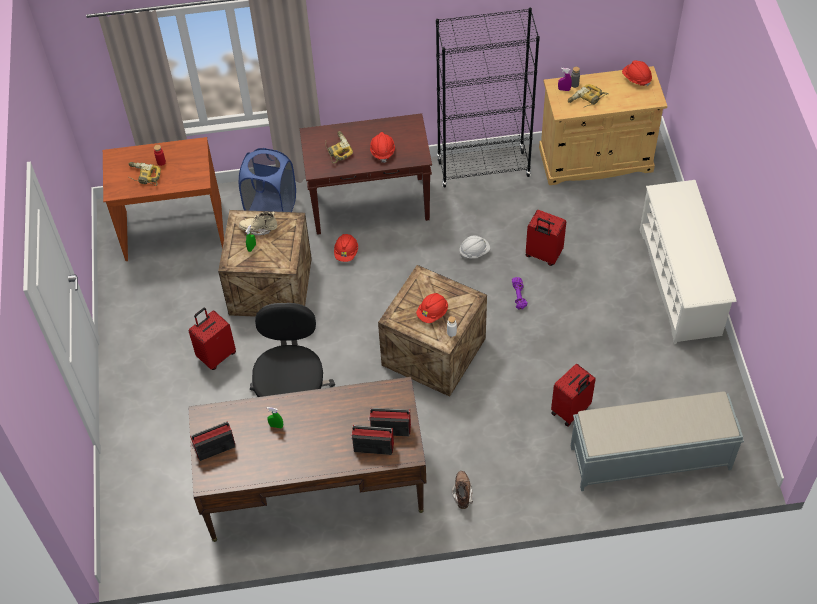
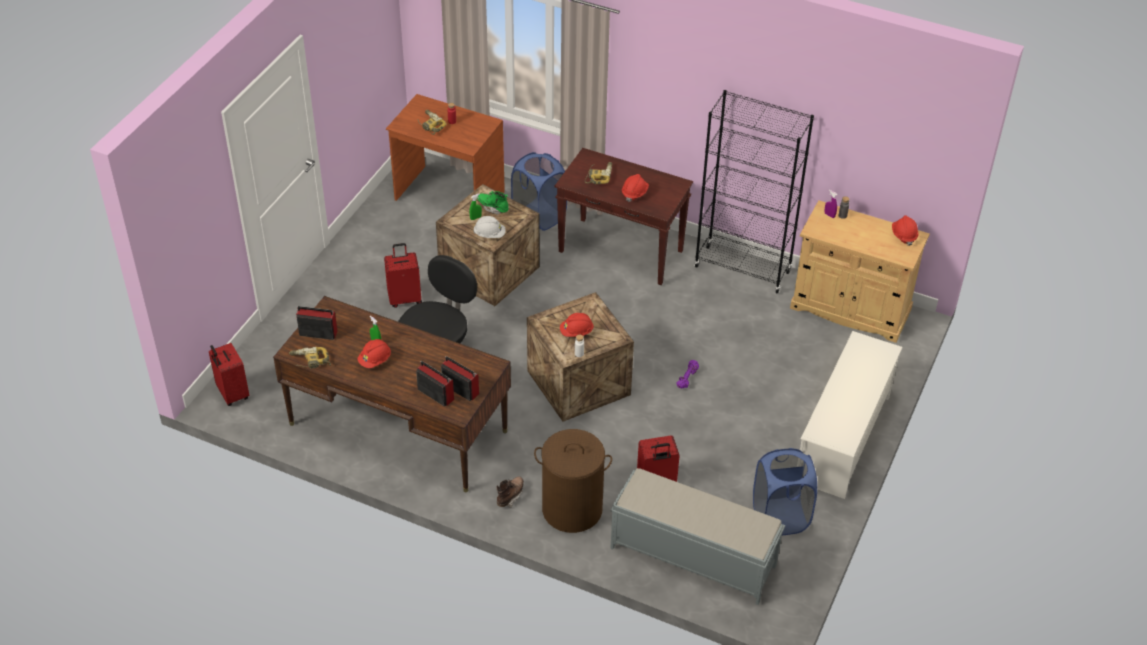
camera: 30 degrees right, 10 degrees down
beige boot [239,211,277,235] -> green boot [477,191,509,215]
red hard hat [334,234,358,262] -> red hard hat moved to [358,339,391,368]
white hard hat [459,235,490,258] -> white hard hat moved to [474,216,506,238]
red suitcase [526,210,566,266] -> red suitcase moved to [209,343,250,406]
power drill [568,84,609,107] -> power drill moved to [289,347,331,369]
none -> brown laundry basket [534,429,612,533]
none -> blue laundry basket [753,448,817,535]

